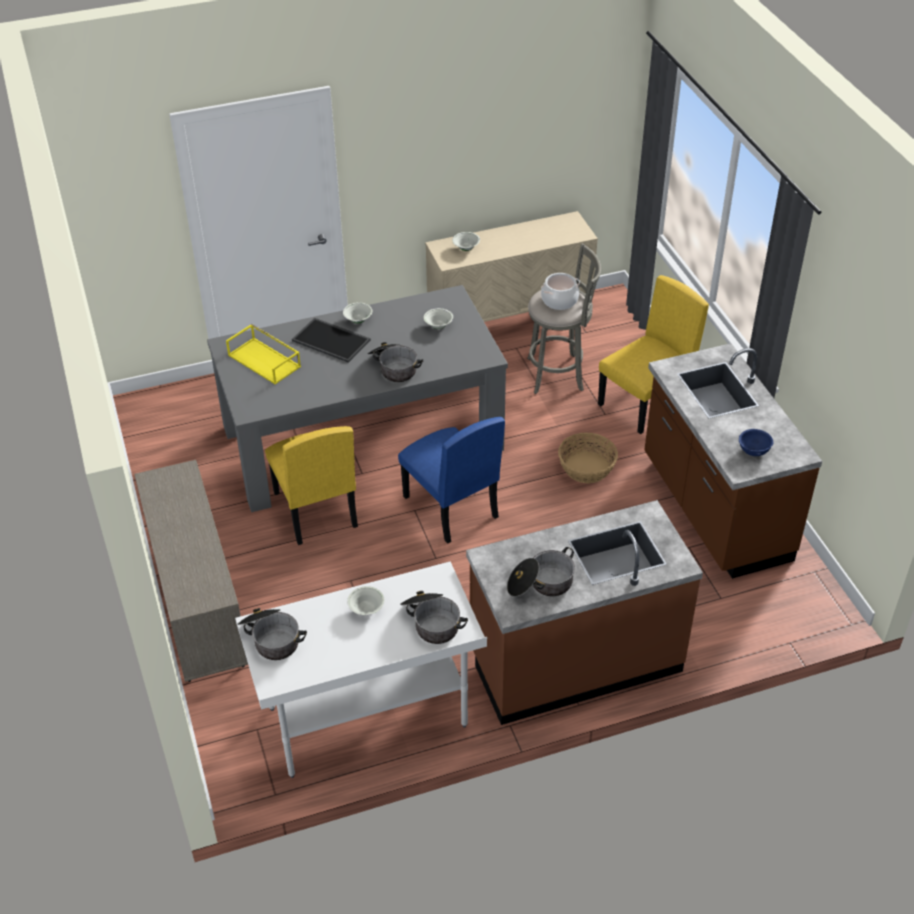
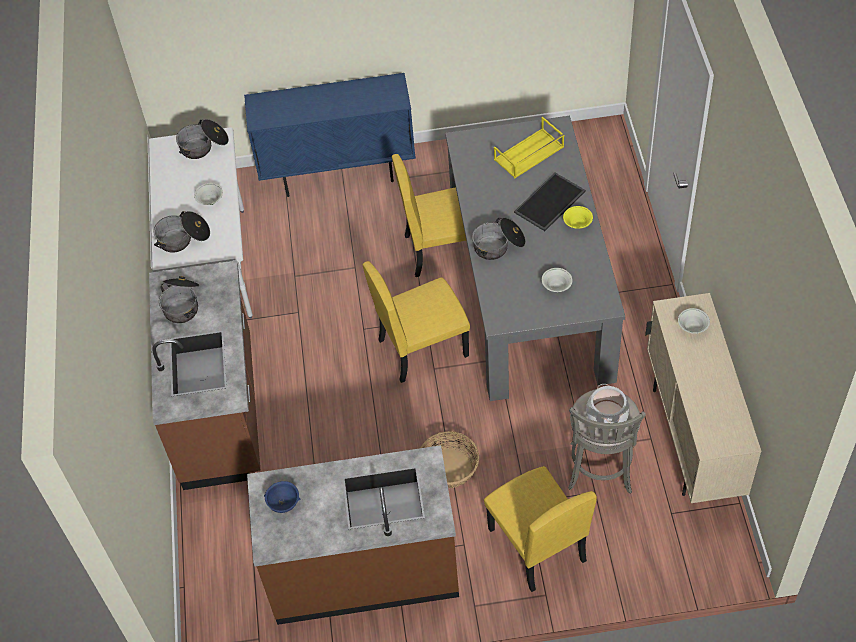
camera: 105 degrees right, 10 degrees up
beige cabinet [134,460,248,682] -> blue cabinet [244,73,416,197]
white bowl [343,302,372,323] -> yellow bowl [563,206,593,229]
blue chair [398,417,505,544] -> yellow chair [362,261,470,383]

